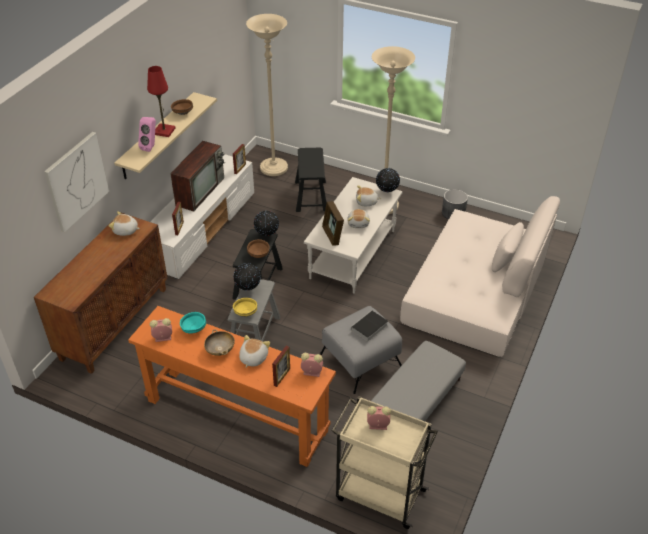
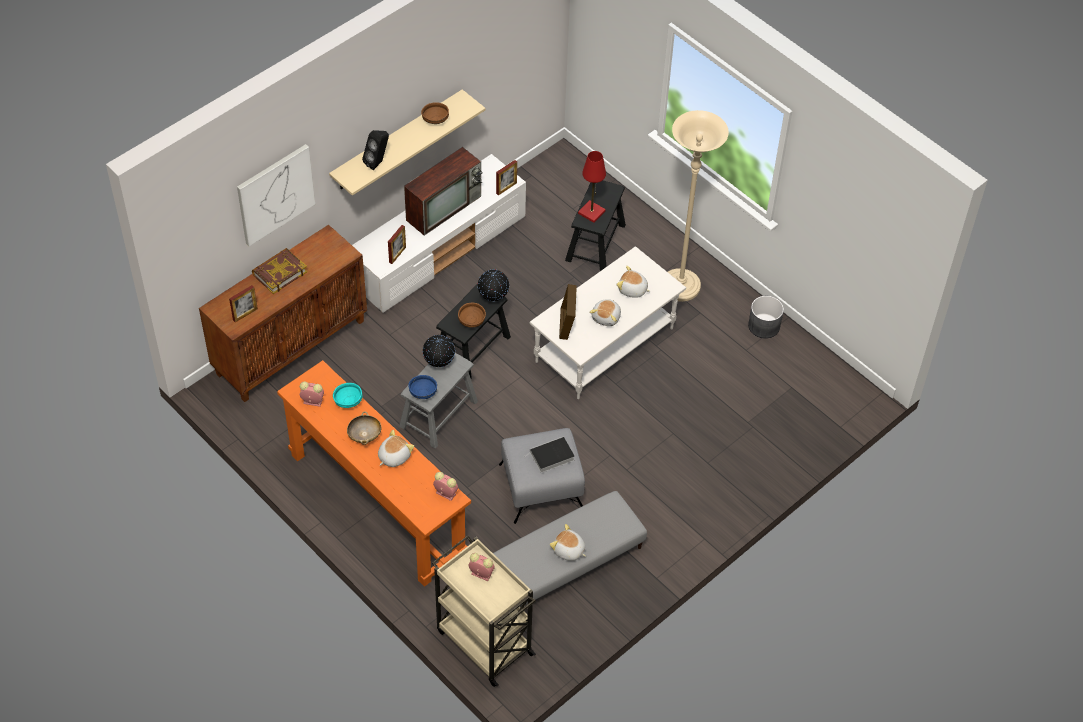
camera: 20 degrees right, 10 degrees up
plush toy [108,211,140,236] -> plush toy moved to [550,524,586,561]
pink speaker [138,117,156,152] -> black speaker [362,130,389,170]
red table lamp [147,66,175,137] -> red table lamp moved to [578,151,606,223]
yellow bowl [233,298,257,317] -> blue bowl [408,375,437,399]
beige floor lamp [246,14,288,176] -> none
picture frame [272,346,290,387] -> picture frame moved to [229,285,258,322]
globe [376,168,400,193] -> none
beige sofa [400,196,560,357] -> none
none -> book [252,248,307,294]

